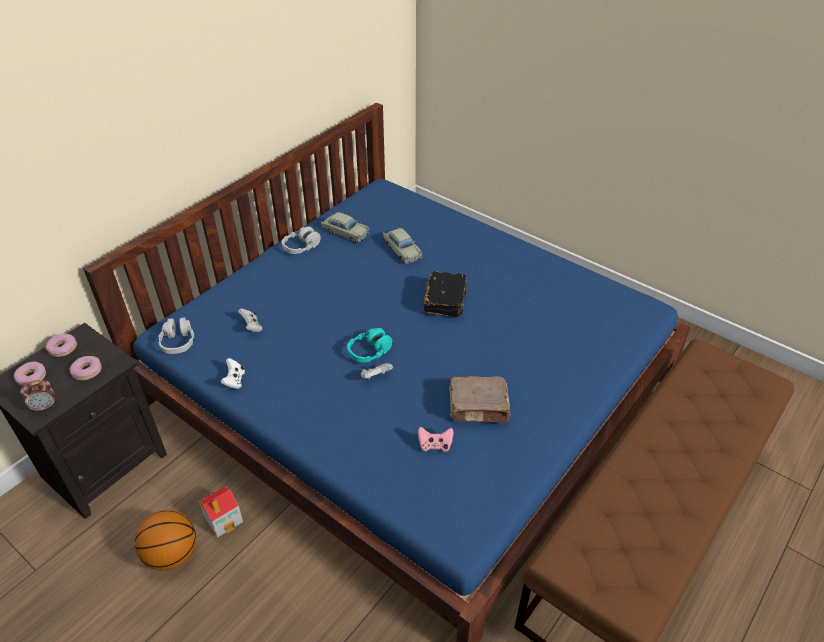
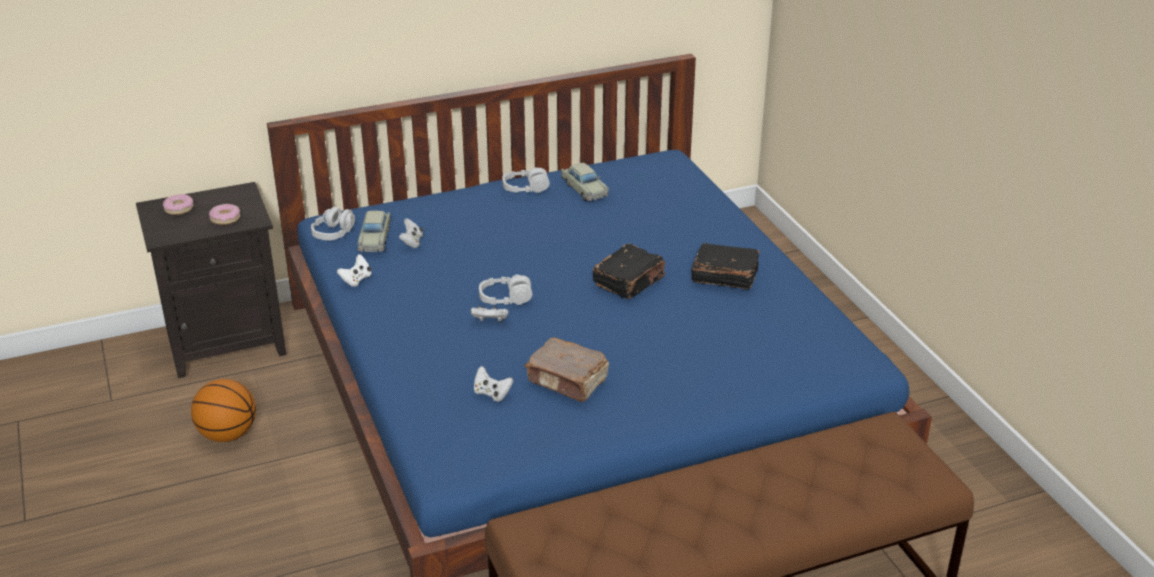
camera: 30 degrees right, 10 degrees down
alarm clock [20,380,55,413] -> none
donut [46,334,77,357] -> none
toy house [199,486,243,538] -> none
turquoise headphones [347,328,392,363] -> grey headphones [479,275,533,305]
beige toy car [383,228,423,264] -> beige toy car moved to [357,211,391,252]
pink game controller [418,427,454,452] -> white game controller [474,366,514,402]
none -> black book [691,243,760,289]

